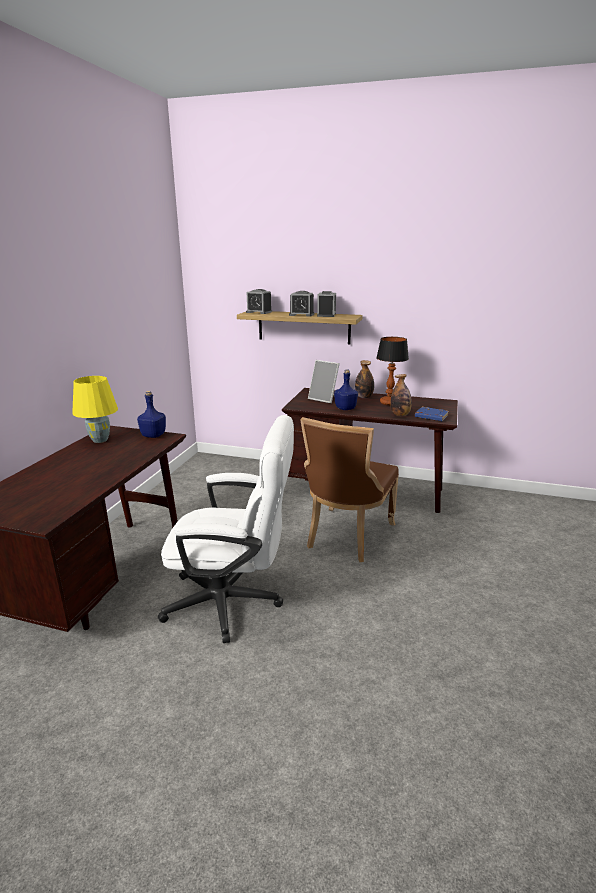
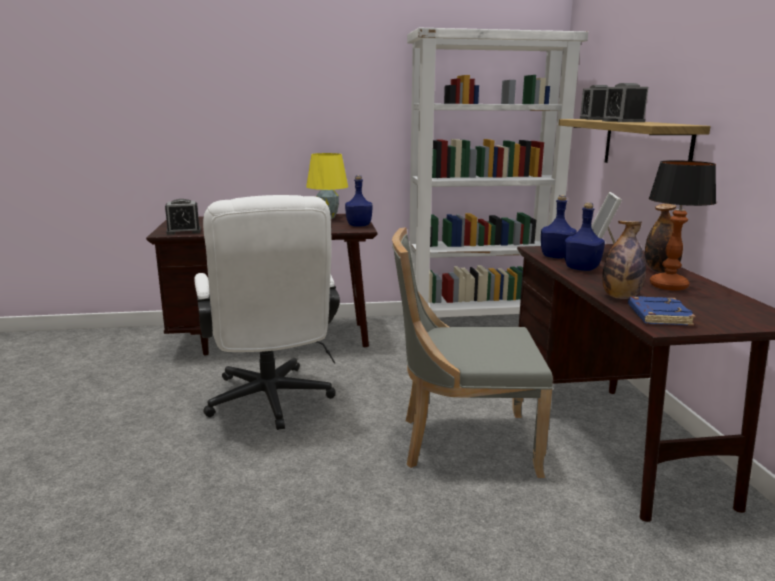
camera: 65 degrees right, 5 degrees down
brown chair [300,417,399,562] -> grey chair [392,227,553,478]
alarm clock [317,291,336,317] -> alarm clock moved to [165,199,201,235]
none -> white bookcase [407,28,588,317]
none -> blue bottle [541,195,577,259]

